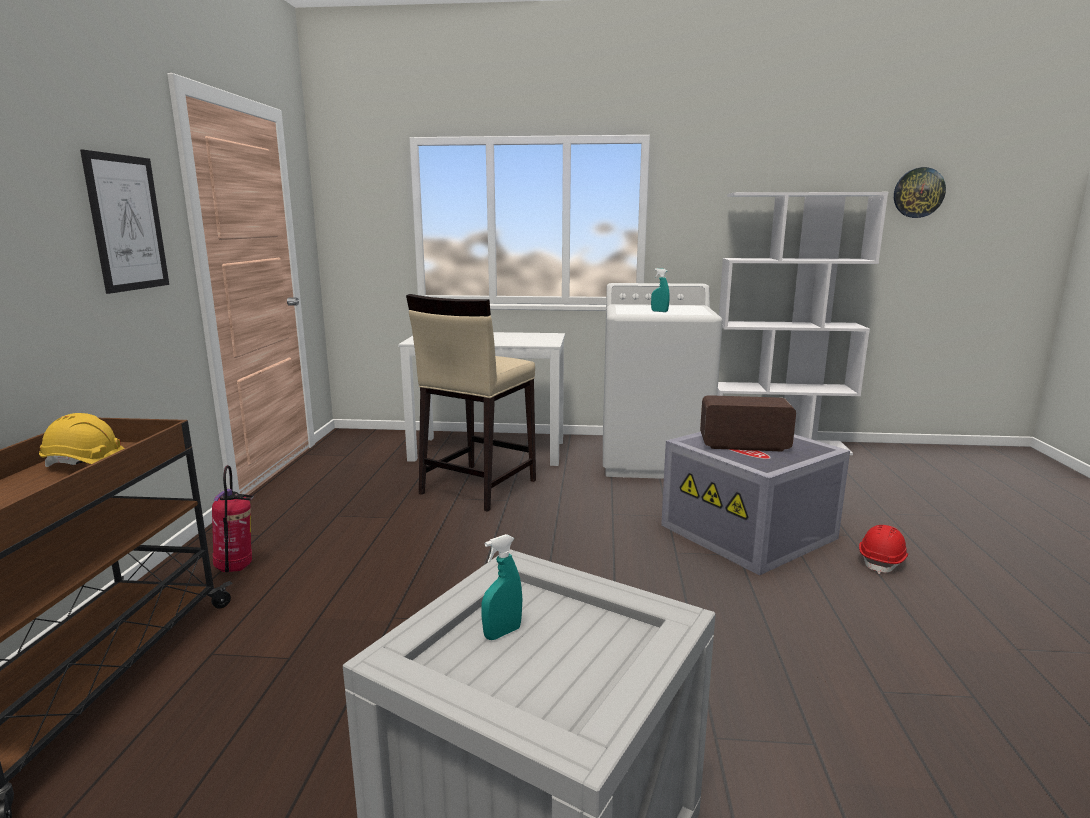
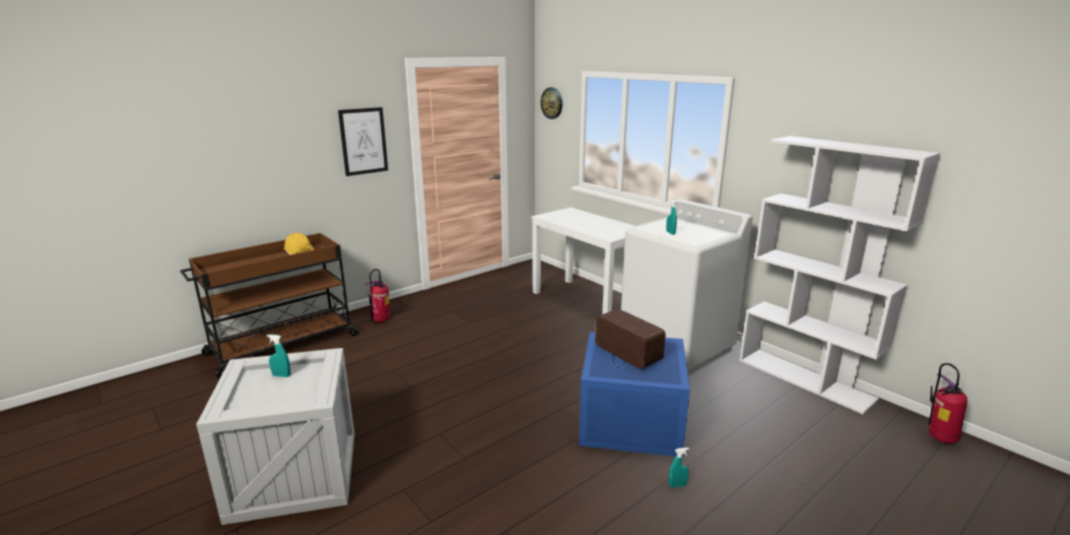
camera: 45 degrees right, 5 degrees up
beige stool [406,294,536,512] -> none
grey storage box [661,432,850,575] -> blue storage box [579,332,690,457]
red hard hat [859,525,908,574] -> turquoise spray bottle [669,448,689,488]
wall clock [894,167,946,218] -> wall clock moved to [540,87,563,119]
none -> fire extinguisher [928,363,968,444]

